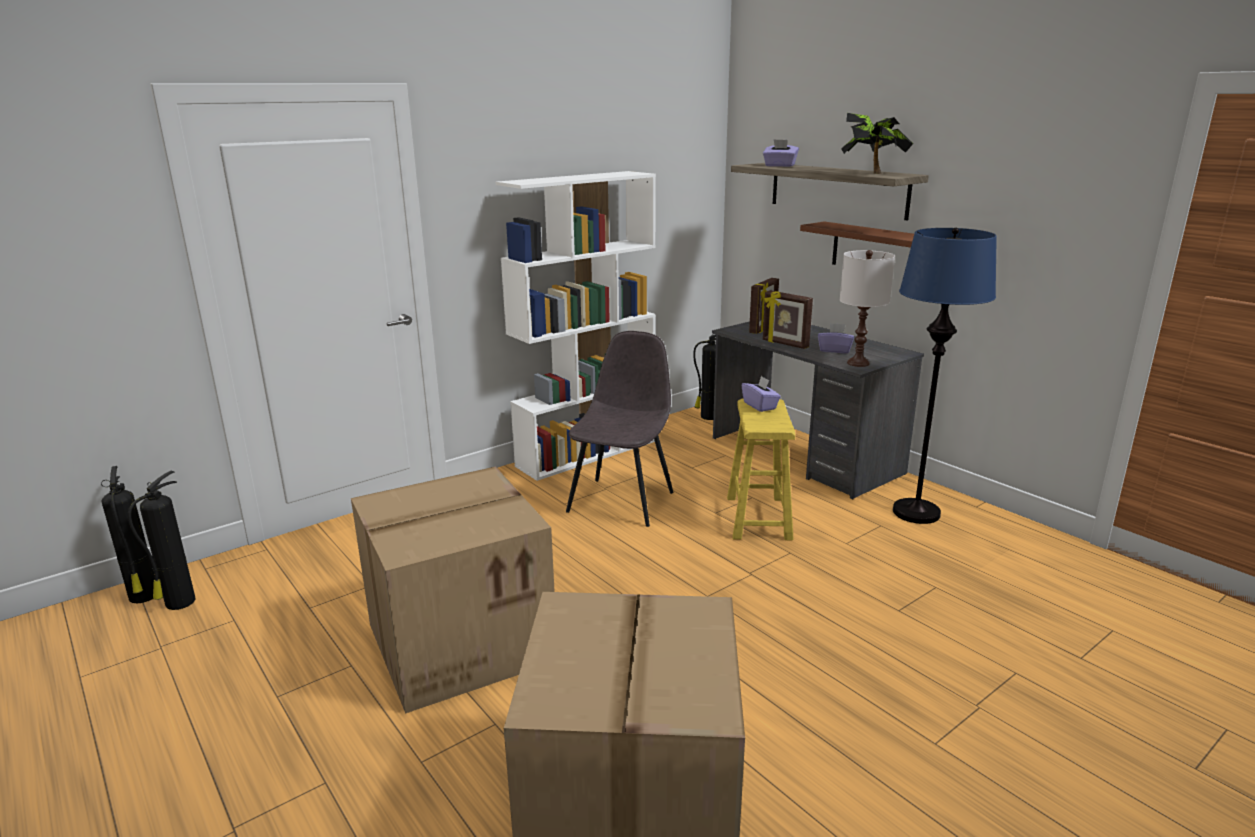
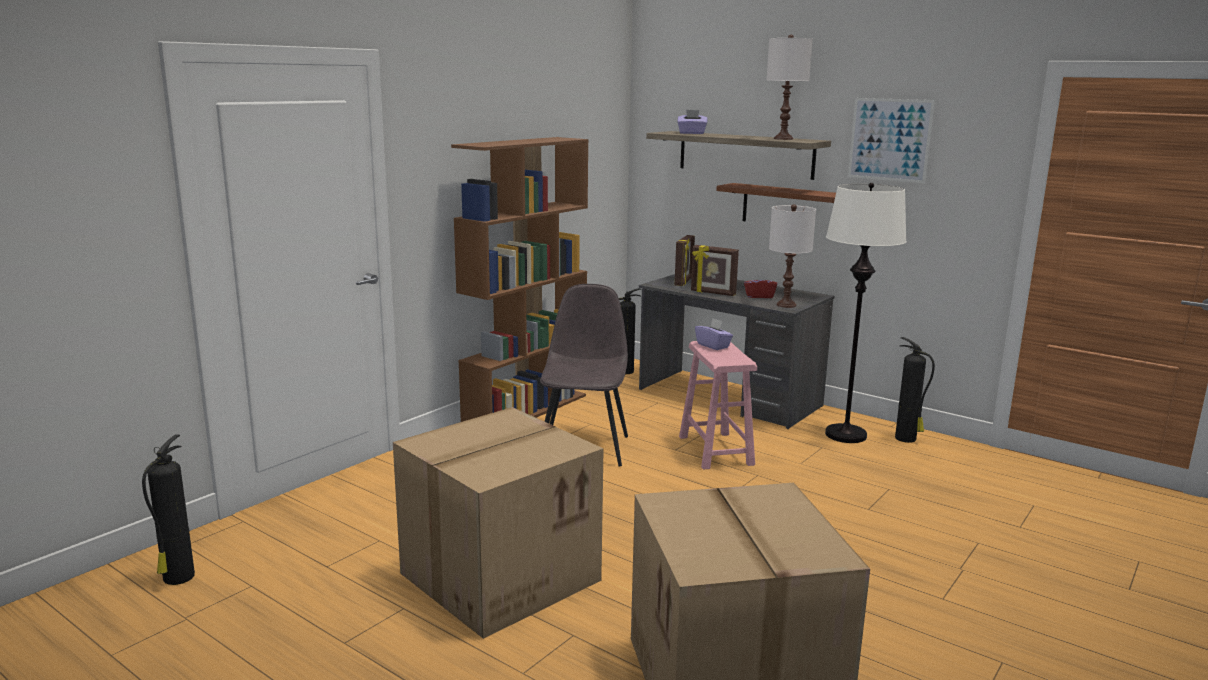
camera: 15 degrees left, 5 degrees down
fire extinguisher [101,466,155,604] -> fire extinguisher moved to [895,337,935,443]
white bookcase [496,171,656,481] -> brown bookcase [451,137,588,422]
yellow stool [727,398,795,540] -> pink stool [679,341,757,470]
purple tissue box [818,323,854,353] -> red tissue box [744,272,777,298]
potted plant [841,113,913,174] -> white table lamp [766,35,813,140]
blue floor lamp [893,228,997,524] -> white floor lamp [825,183,907,443]
none -> picture [848,98,935,183]

